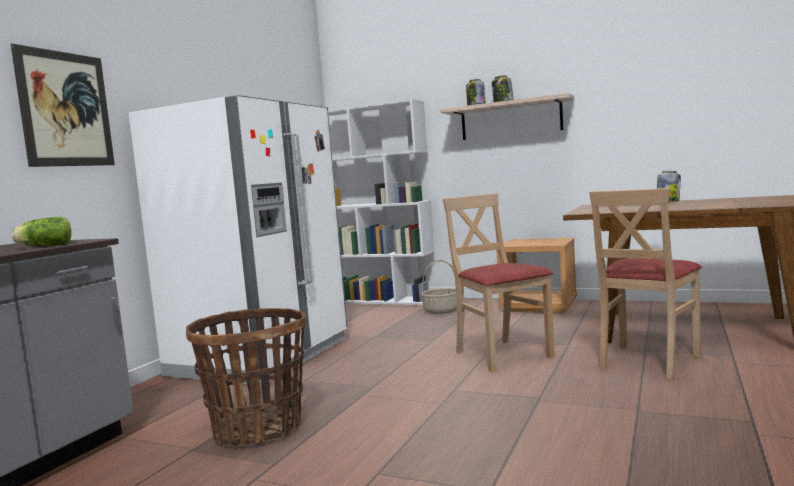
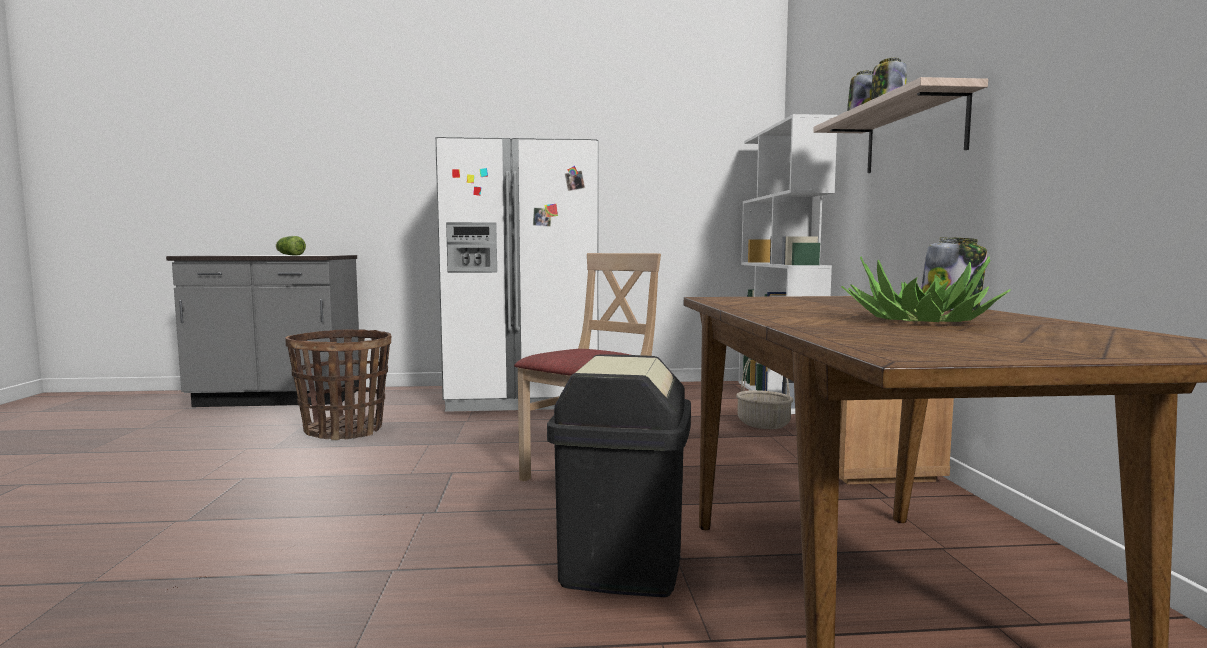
camera: 60 degrees right, 0 degrees up
picture [11,44,115,167] -> none
beige chair [589,188,702,379] -> black trash can [547,354,691,597]
none -> potted plant [841,256,1011,322]

